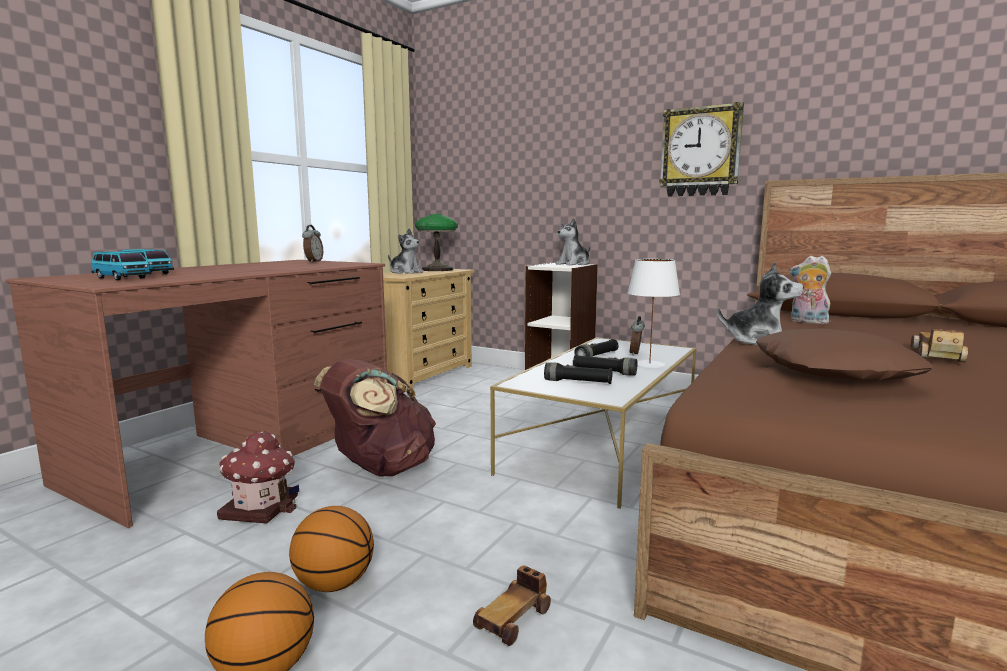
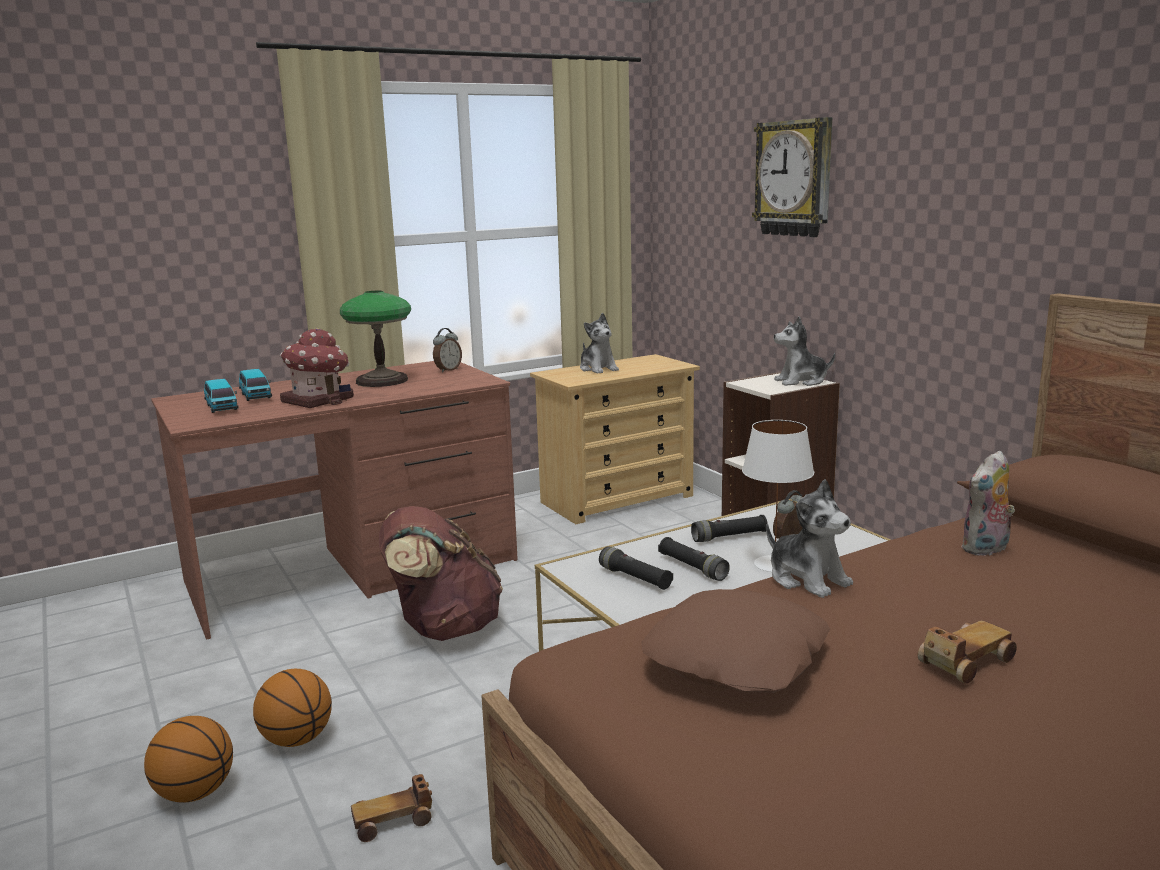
camera: 30 degrees right, 5 degrees up
toy house [217,431,299,524] -> toy house moved to [280,328,354,408]
table lamp [415,214,458,271] -> table lamp moved to [340,291,411,387]
wall clock [659,102,744,196] -> wall clock moved to [752,117,832,237]
plush toy [790,256,831,324] -> plush toy turned 105 degrees counterclockwise [961,451,1015,556]

